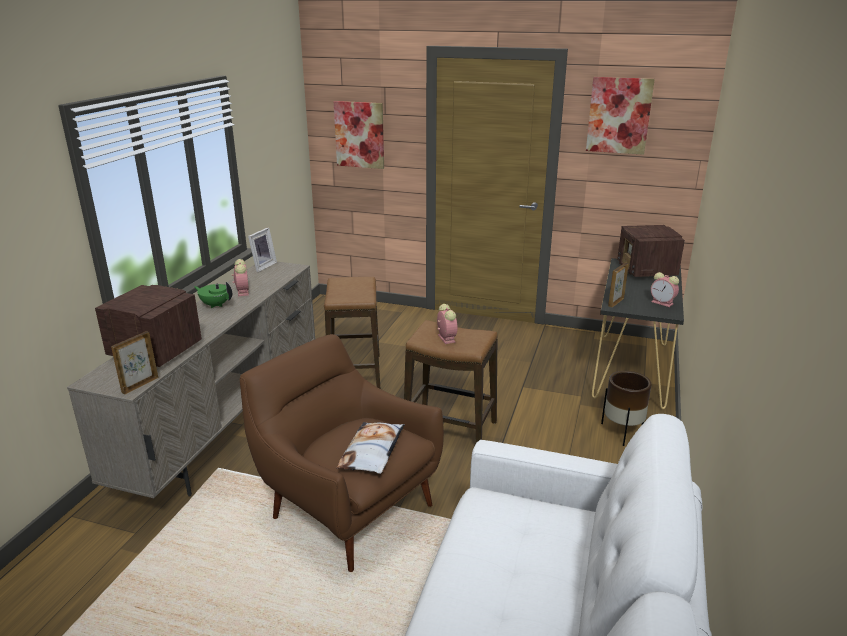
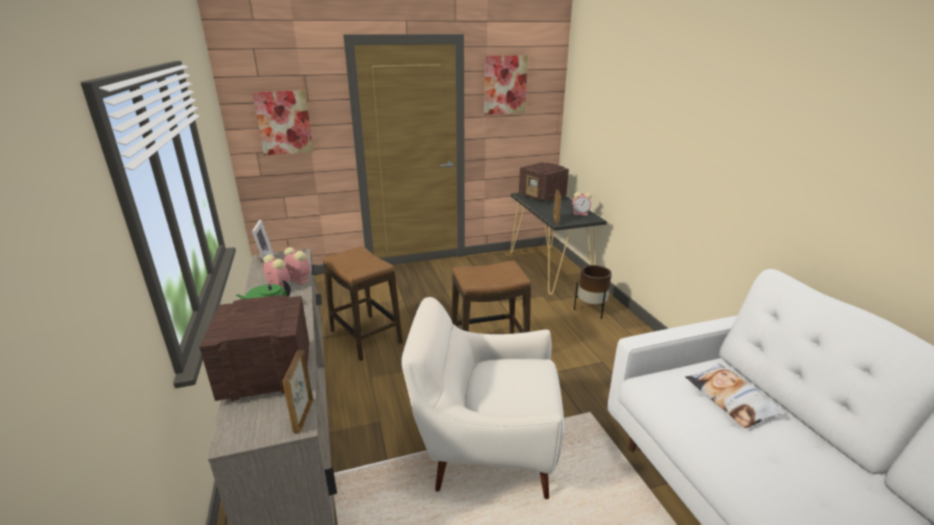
camera: 35 degrees left, 0 degrees up
brown armchair [240,334,444,572] -> white armchair [401,297,565,499]
pillow [337,422,405,474] -> pillow moved to [685,363,786,428]
alarm clock [437,304,458,344] -> alarm clock moved to [284,247,310,285]

